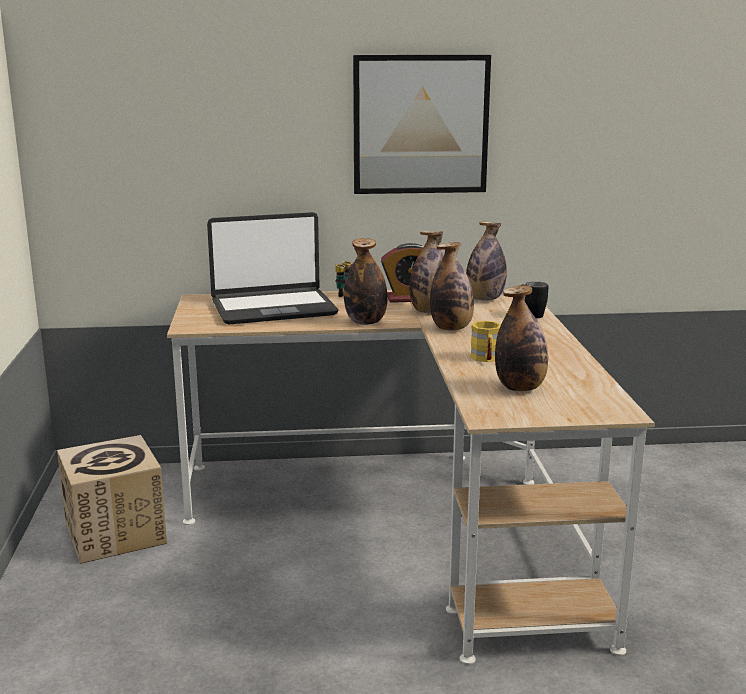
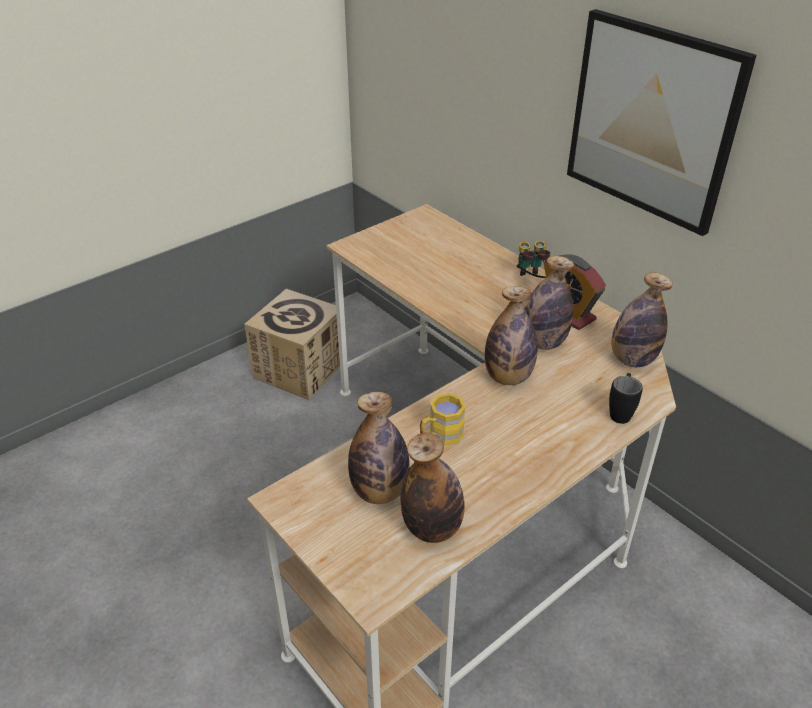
camera: 55 degrees right, 20 degrees up
laptop [207,212,339,324] -> none
bottle [344,238,388,325] -> bottle moved to [400,432,465,543]

